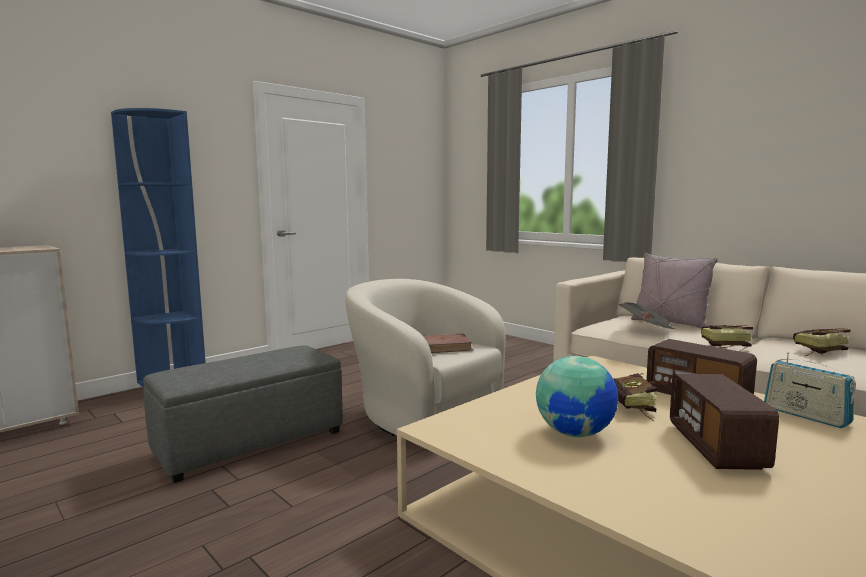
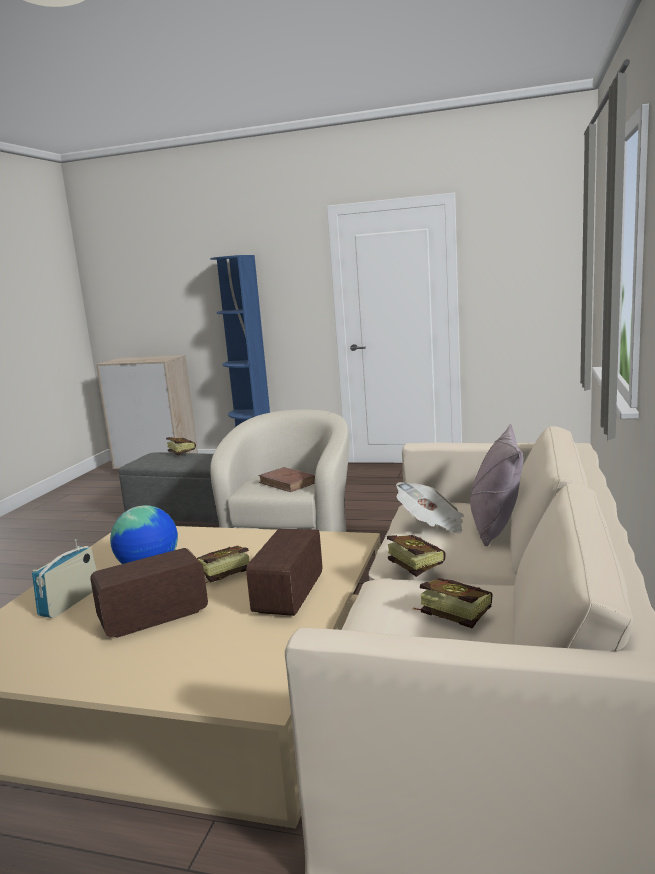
camera: 60 degrees right, 5 degrees up
radio [764,352,856,428] -> radio moved to [32,539,97,618]
none -> book [166,437,196,456]

